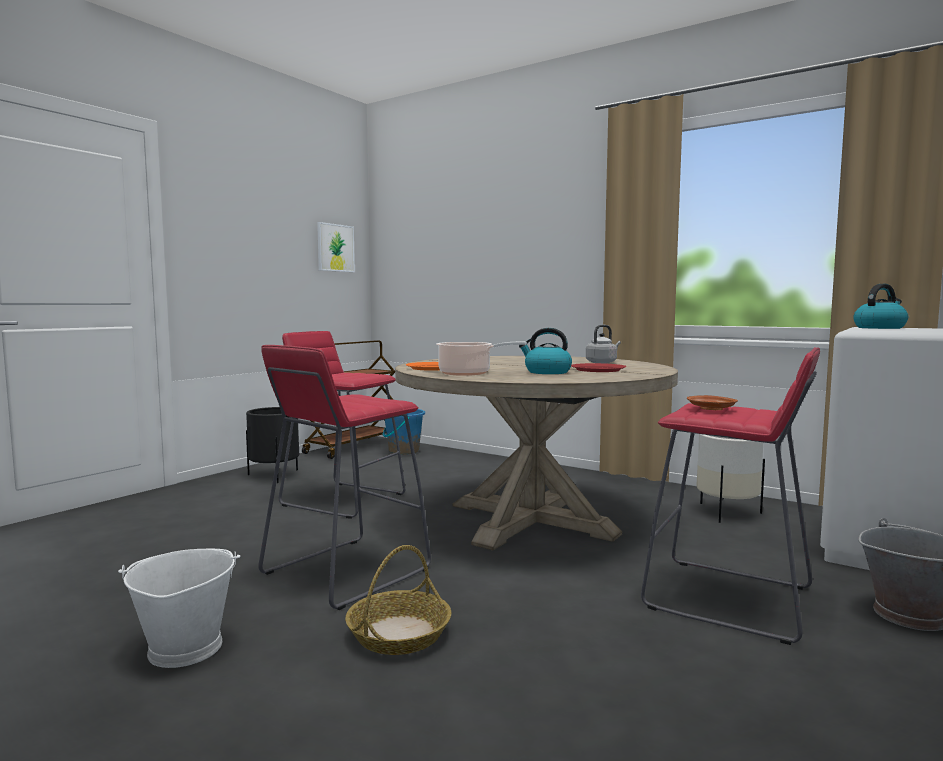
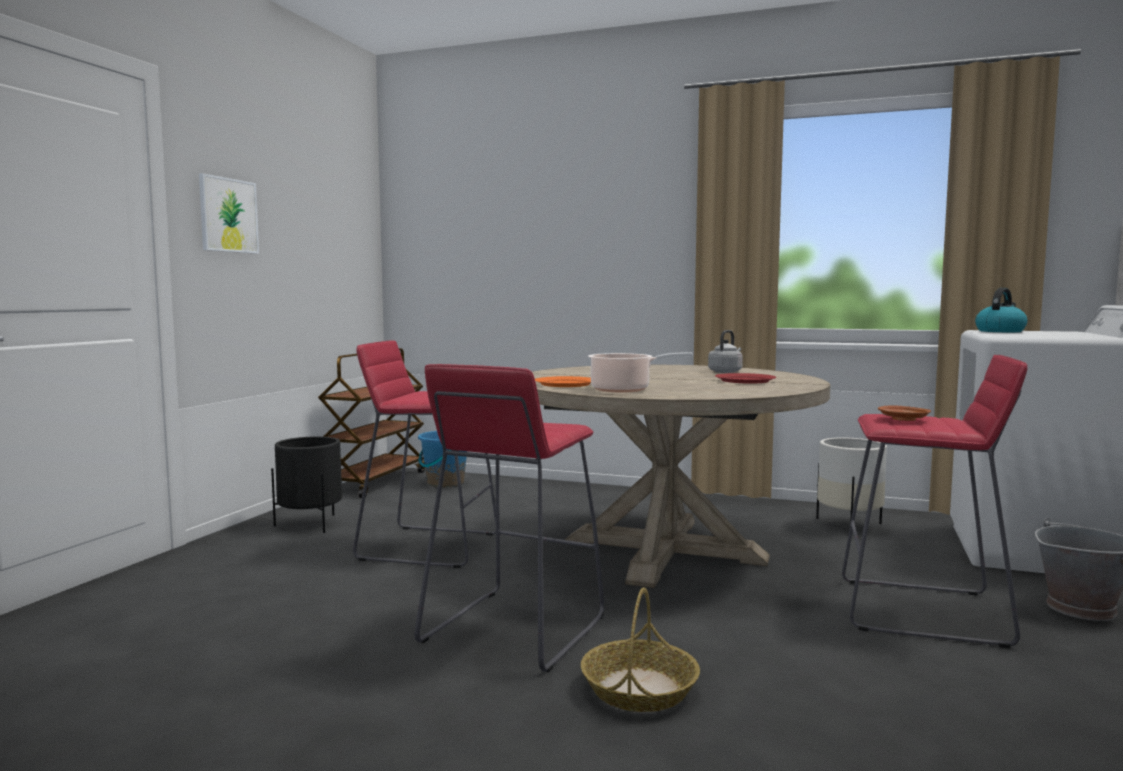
camera: 15 degrees left, 0 degrees up
white bucket [118,549,240,668] -> none
picture [317,222,355,272] -> picture moved to [199,173,259,254]
kettle [519,328,572,374] -> none

